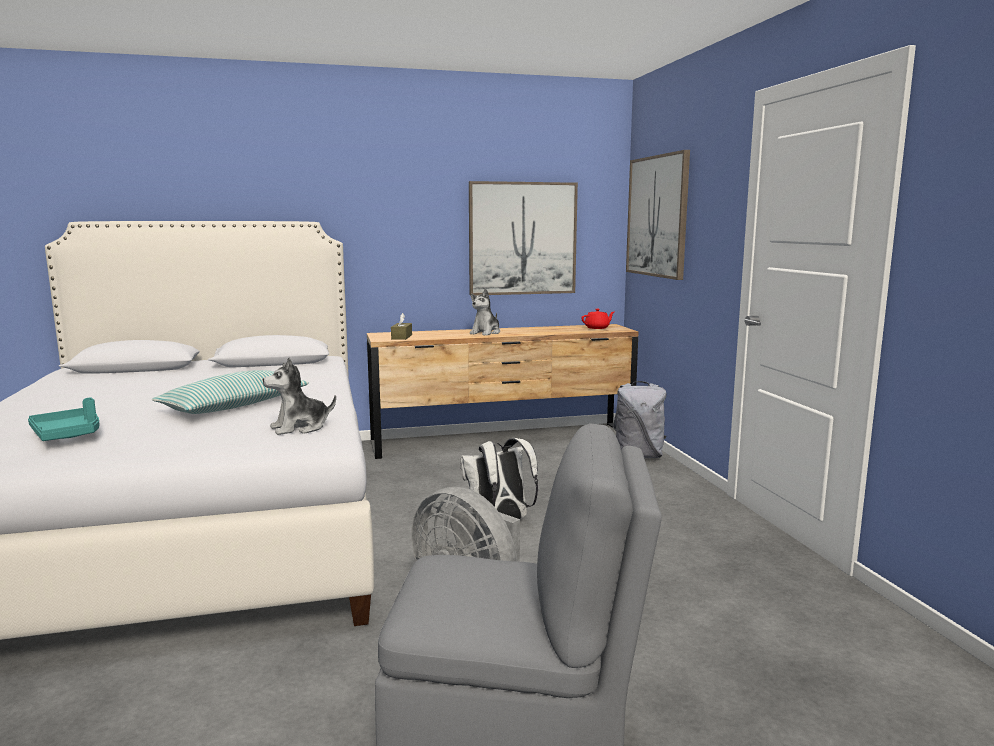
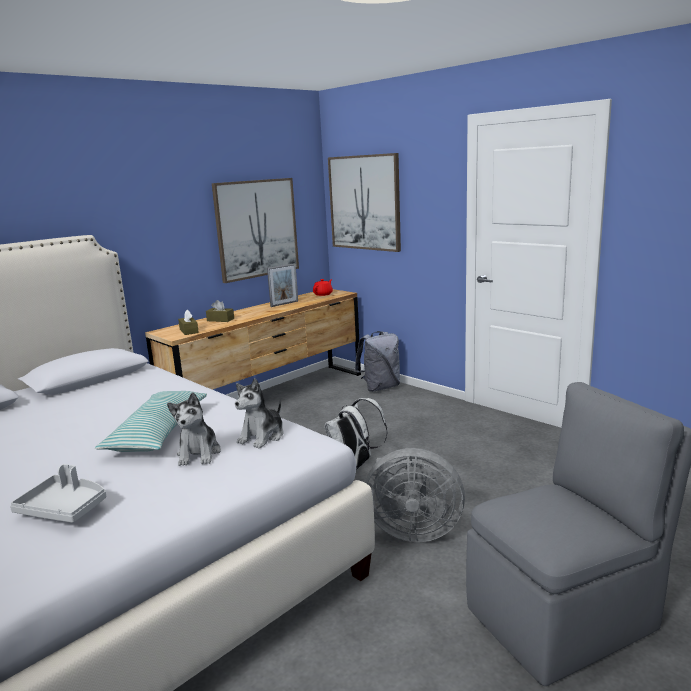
camera: 30 degrees left, 5 degrees up
turquoise tray [28,397,99,441] -> grey tray [10,464,106,523]
plush toy [470,289,500,336] -> plush toy moved to [167,392,221,466]
none -> brown tissue box [206,300,234,322]
none -> picture frame [267,263,298,307]

